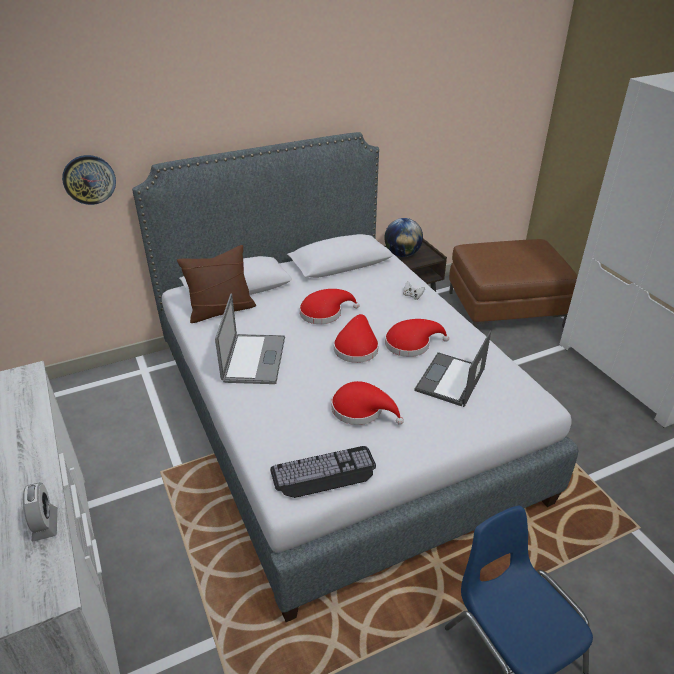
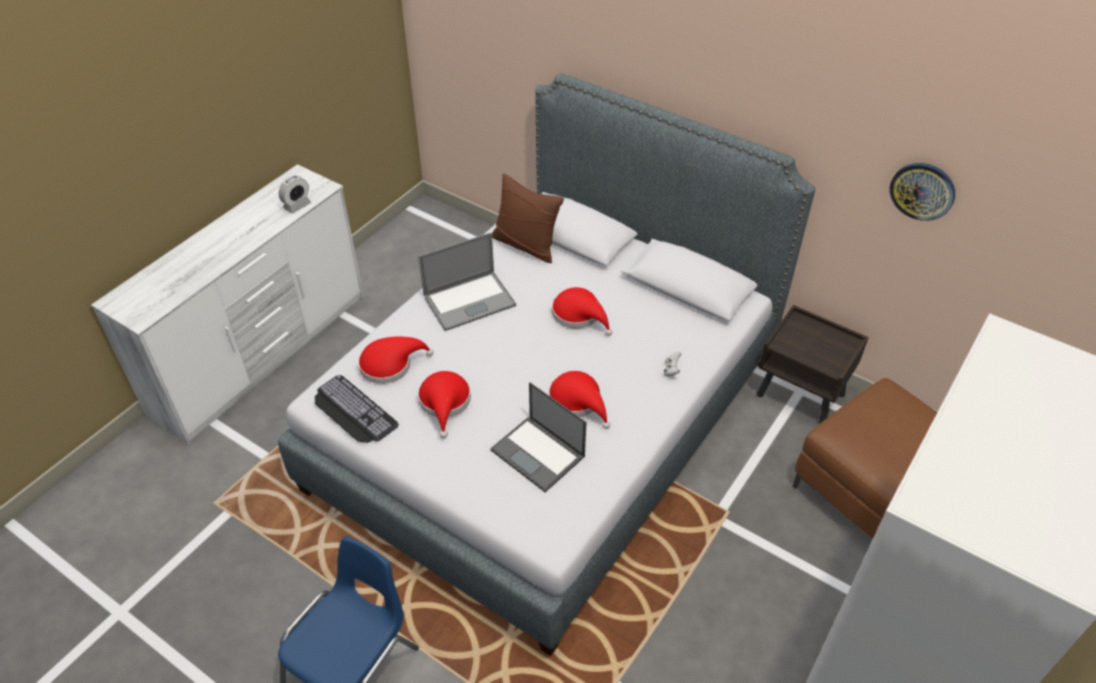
camera: 60 degrees right, 10 degrees up
alarm clock [23,482,58,541] -> alarm clock moved to [279,175,311,214]
wall clock [62,155,116,205] -> wall clock moved to [889,163,955,221]
red hat [334,314,379,363] -> red hat moved to [358,337,433,384]
globe [384,218,423,257] -> none
laptop [414,331,491,407] -> laptop turned 135 degrees counterclockwise [490,382,587,492]

